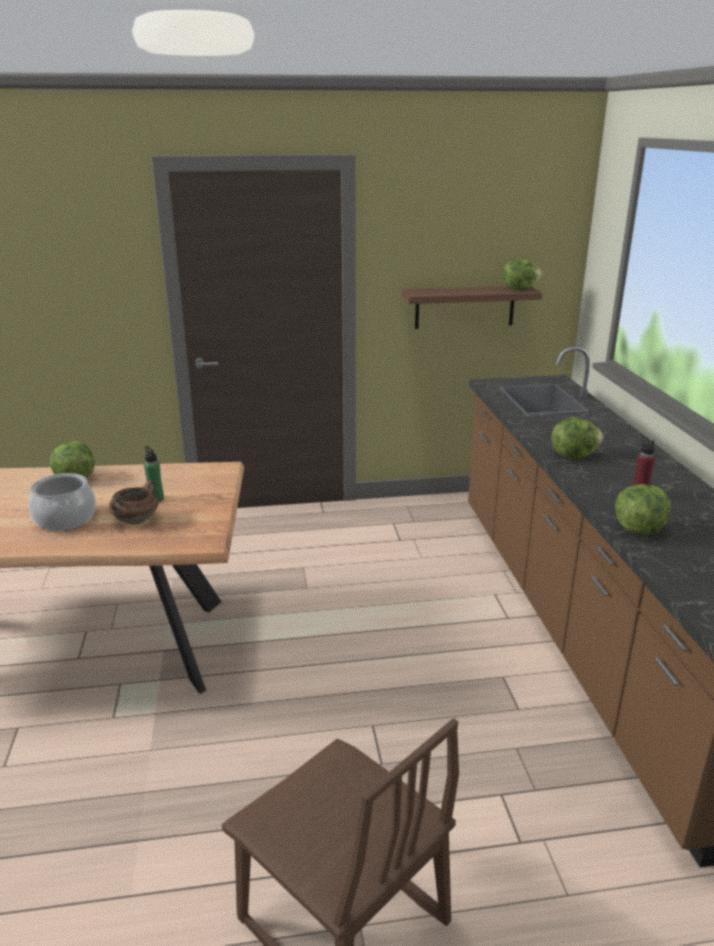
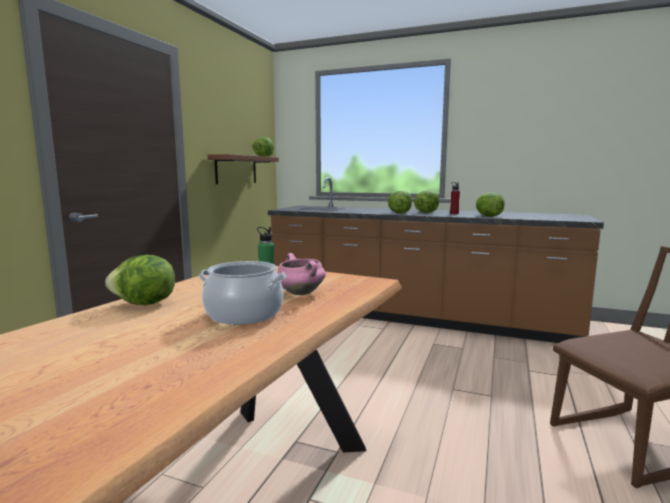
camera: 60 degrees left, 15 degrees down
brown cooking pot [109,480,158,525] -> pink cooking pot [277,253,326,295]
none -> lettuce [414,190,439,213]

